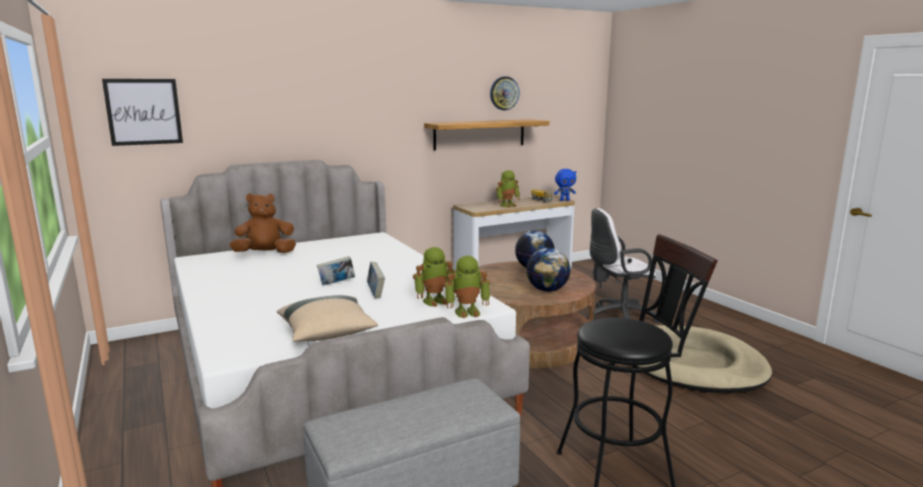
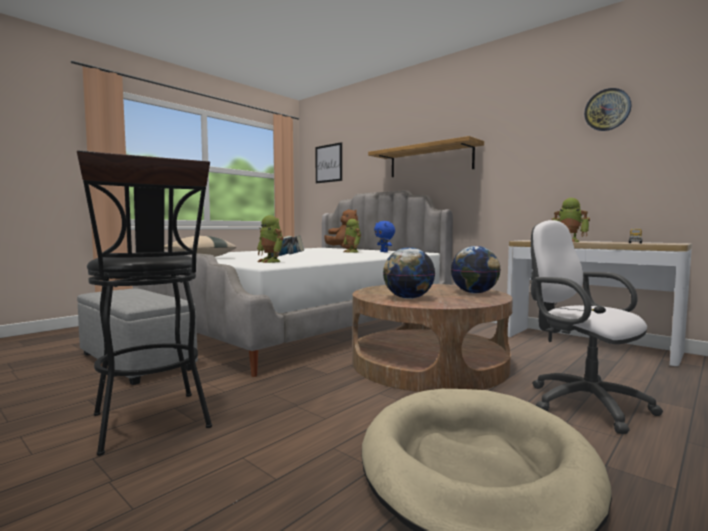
camera: 70 degrees right, 10 degrees down
shelf [424,119,549,150] -> shelf moved to [368,136,484,177]
toy robot [444,255,490,319] -> toy robot moved to [343,219,361,253]
blue plush toy [554,169,577,201] -> blue plush toy moved to [374,221,395,252]

